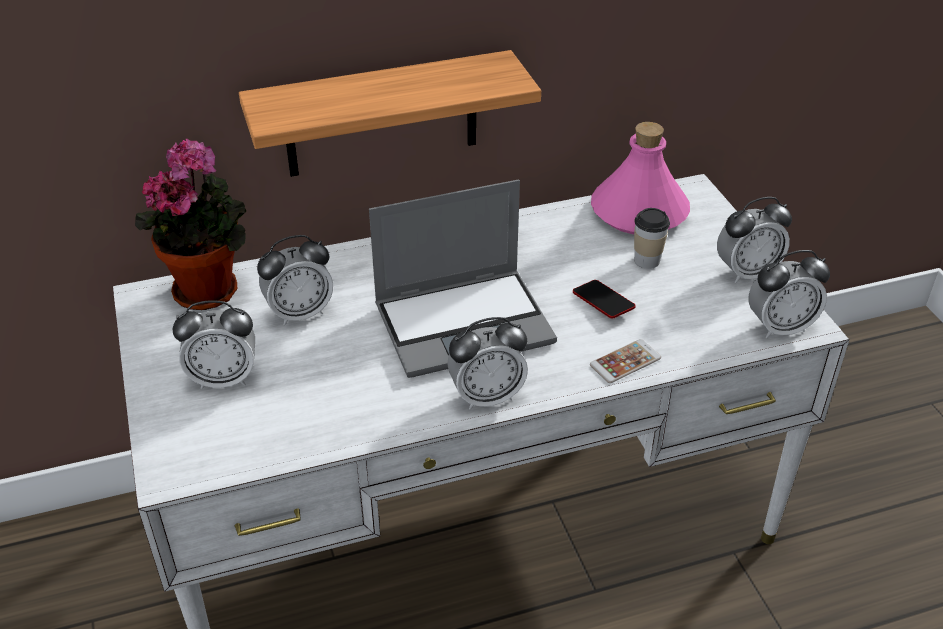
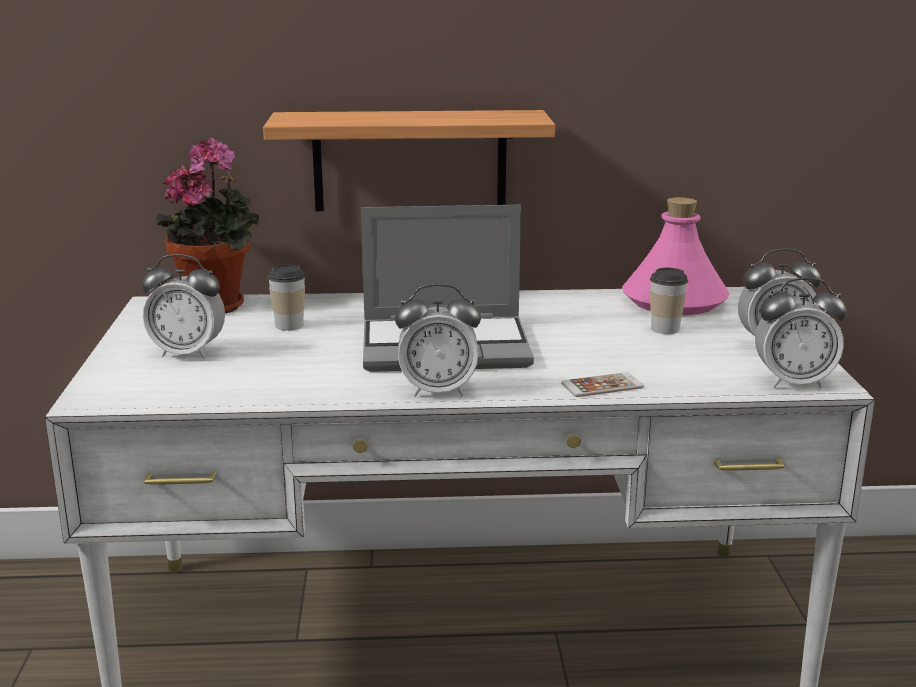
camera: 15 degrees right, 20 degrees down
alarm clock [257,235,333,325] -> cup [268,264,306,331]
phone [573,280,635,318] -> none

